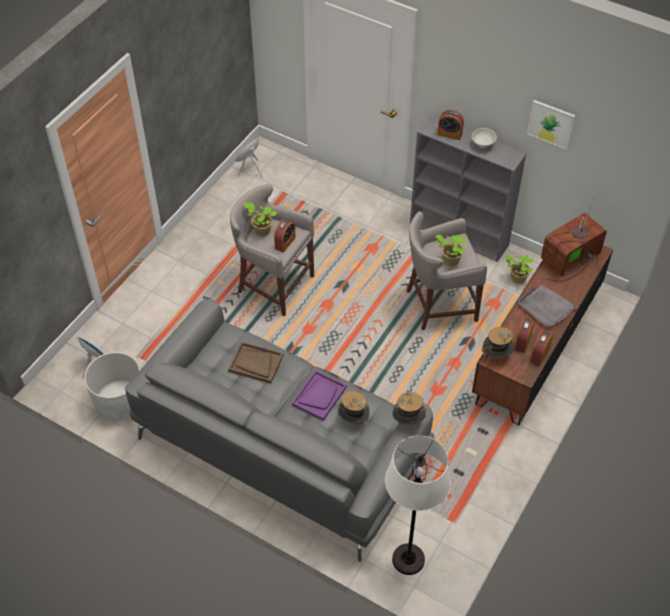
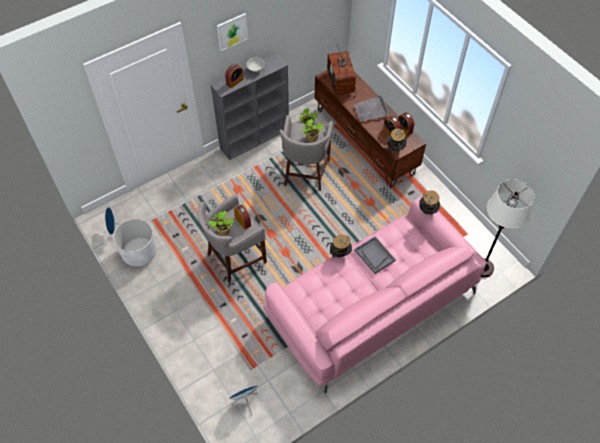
camera: 65 degrees left, 5 degrees up
white planter [84,352,140,420] -> white planter moved to [113,218,157,267]
grey sofa [125,299,435,562] -> pink sofa [263,197,487,393]
brown tray [228,342,284,383] -> none
purple tray [292,370,347,421] -> grey tray [355,236,396,274]
hat [338,391,369,424] -> hat moved to [330,235,352,258]
picture [527,100,575,150] -> picture moved to [217,13,248,51]

